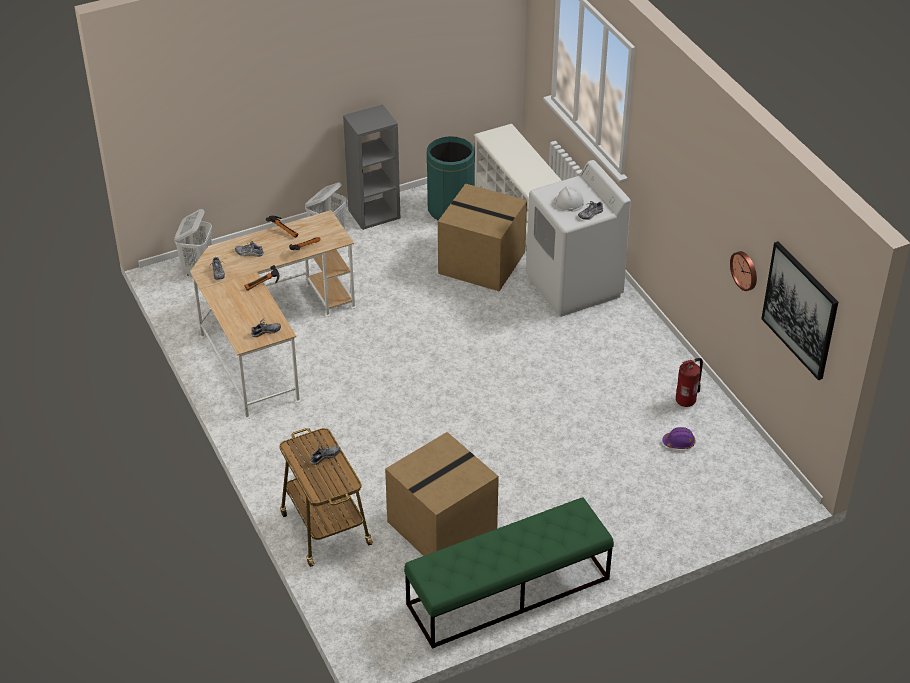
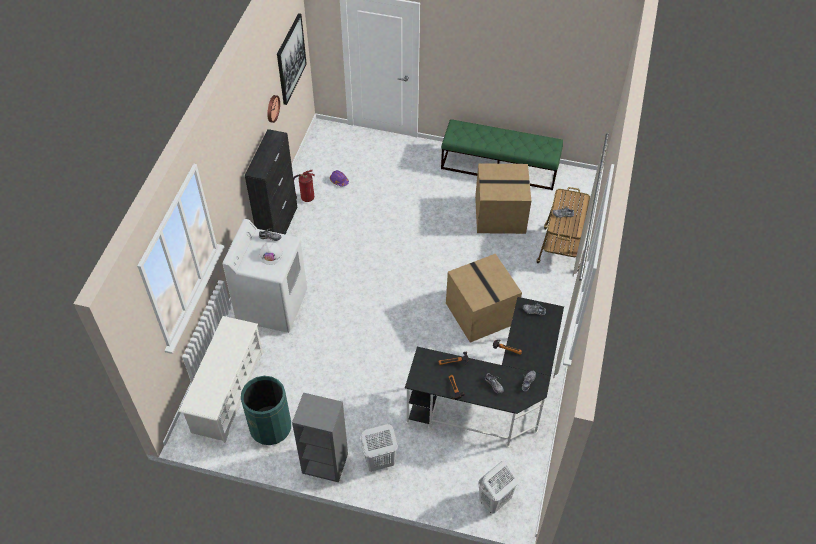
camera: 140 degrees left, 10 degrees up
beige desk [190,210,356,419] -> black desk [405,297,564,447]
cardboard box [438,184,527,291] -> cardboard box moved to [446,254,522,343]
none -> black cabinet [245,129,297,234]

